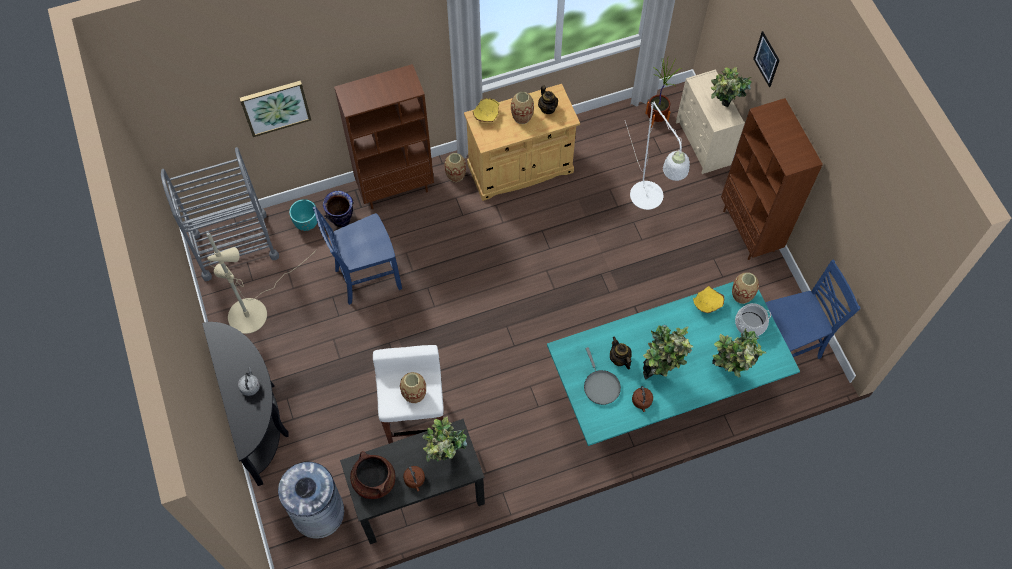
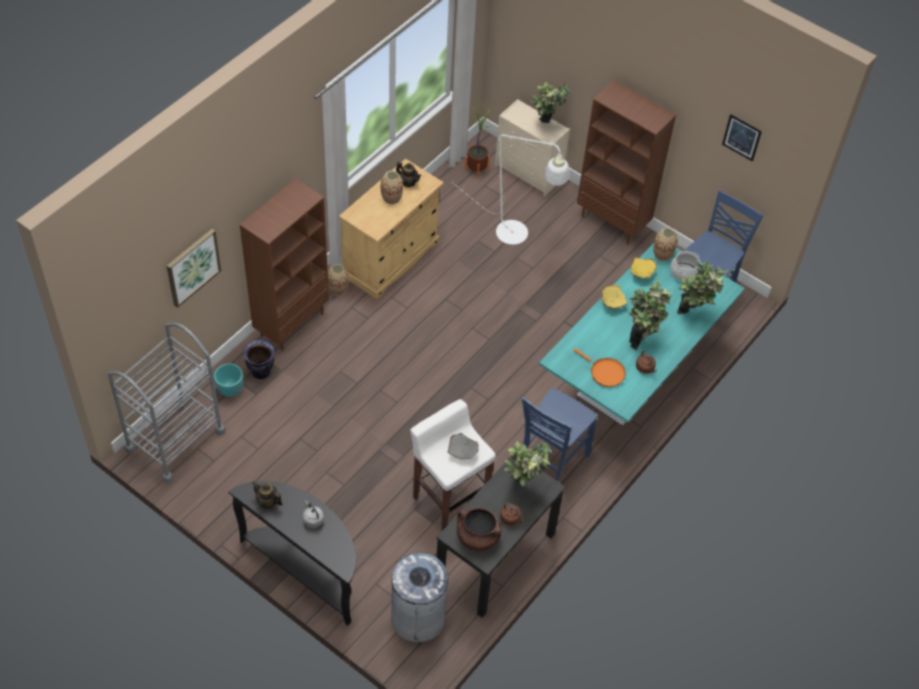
camera: 35 degrees left, 10 degrees down
beige floor lamp [206,233,317,334] -> none
blue chair [313,206,402,305] -> blue chair moved to [522,388,598,482]
vase [400,372,426,403] -> grey bowl [448,433,479,459]
yellow bowl [473,98,500,122] -> yellow bowl moved to [602,285,627,309]
grey frying pan [584,347,621,405] -> orange frying pan [573,348,626,387]
teapot [610,336,632,369] -> teapot moved to [252,481,282,509]
picture [753,31,780,87] -> picture moved to [722,114,762,162]

